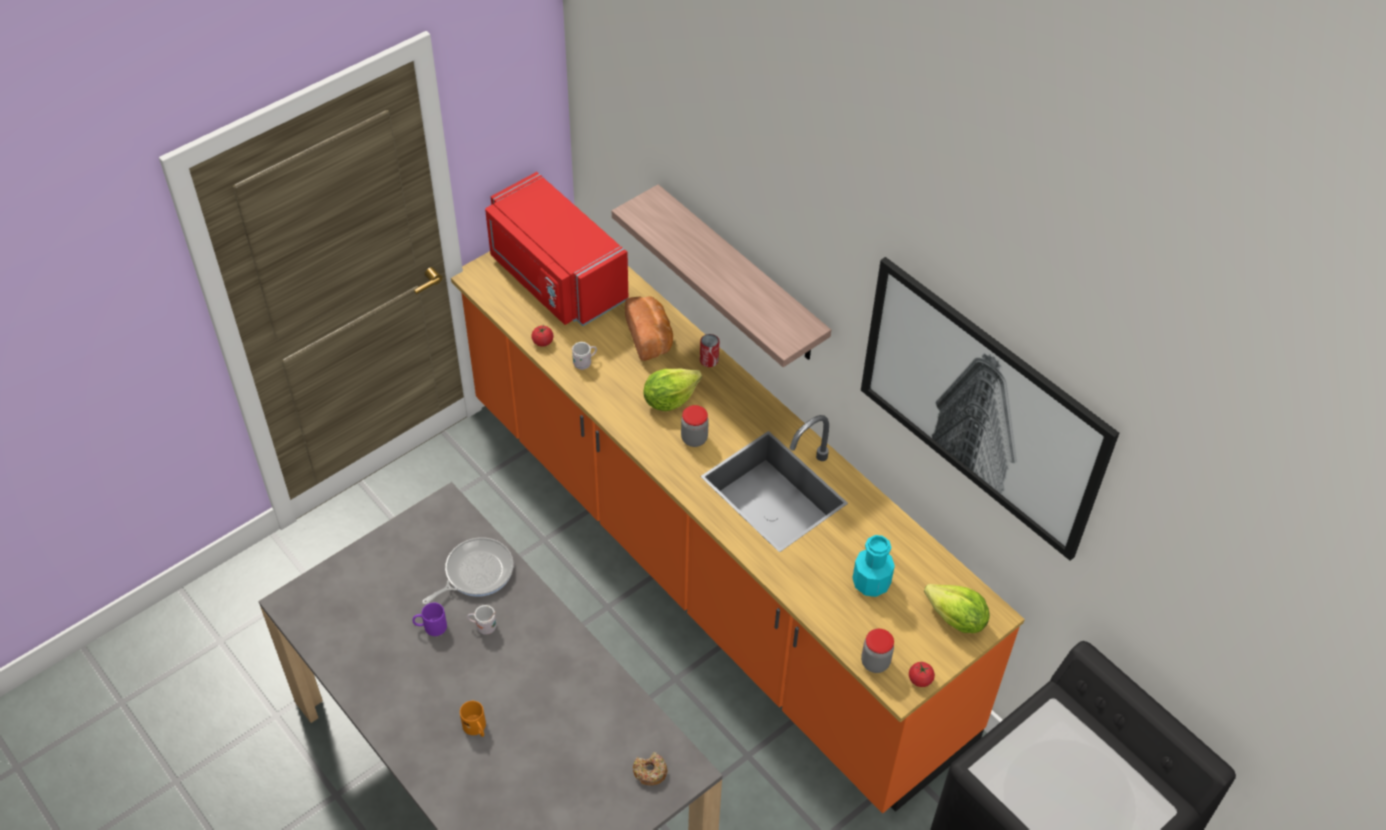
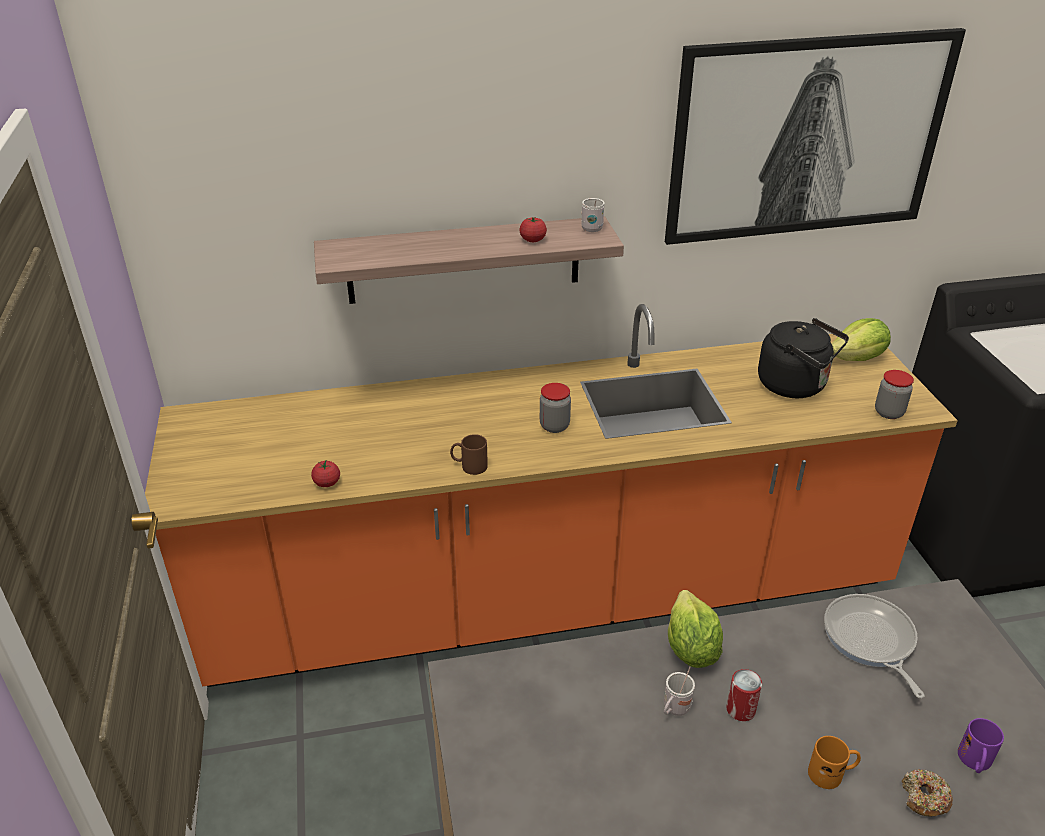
camera: 60 degrees left, 15 degrees down
purple mug [412,603,447,636] -> purple mug moved to [958,718,1004,773]
frying pan [422,537,514,604] -> frying pan moved to [824,594,924,698]
red microwave [485,172,628,326] -> none
white mug [571,342,597,370] -> white mug moved to [581,198,605,232]
bread [625,296,673,361] -> none
donut [633,752,668,786] -> donut moved to [902,769,953,817]
lettuce [643,368,702,411] -> lettuce moved to [668,590,723,668]
can [700,334,719,367] -> can moved to [726,669,762,721]
turquoise bottle [852,535,895,597] -> black kettle [758,318,849,398]
tomato [909,662,935,687] -> tomato moved to [519,217,547,242]
none -> brown mug [450,434,488,475]

